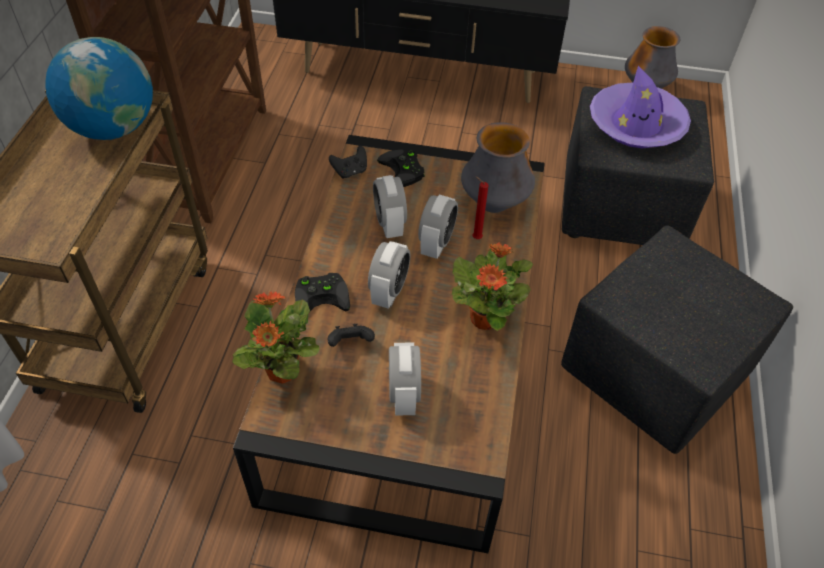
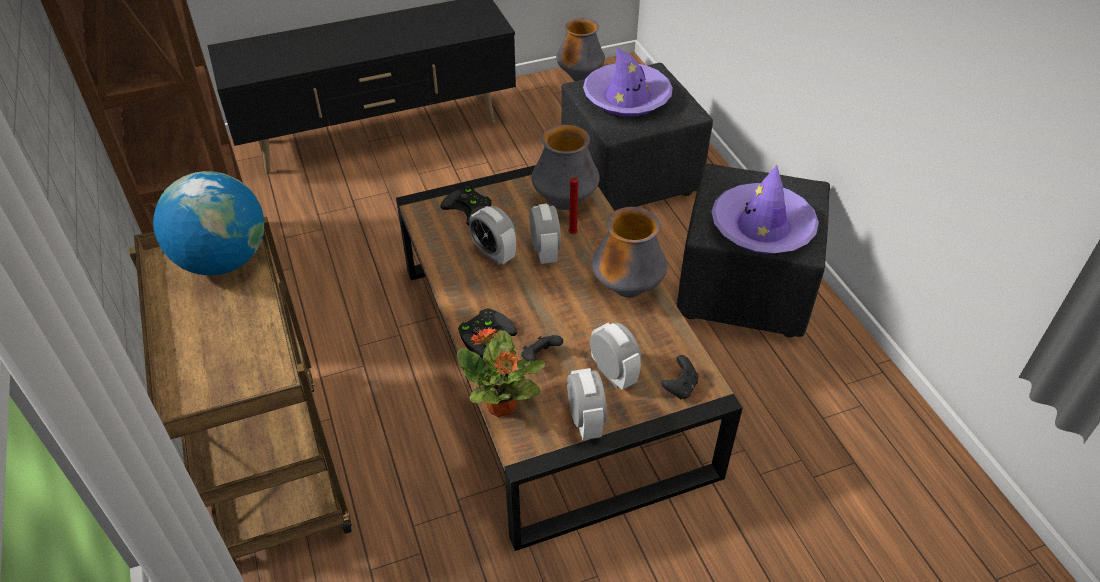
camera: 30 degrees left, 5 degrees down
black game controller [329,145,367,179] -> black game controller moved to [661,355,698,399]
alarm clock [368,241,410,309] -> alarm clock moved to [567,368,607,440]
potted plant [452,242,533,331] -> vase [592,207,667,298]
none -> purple hat [711,165,819,254]

